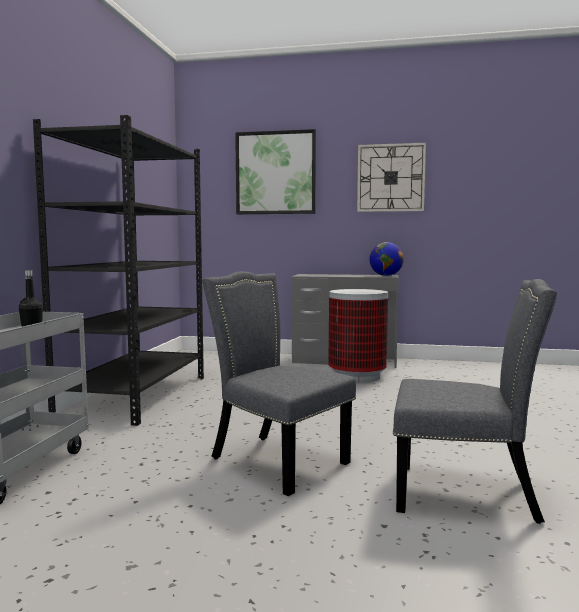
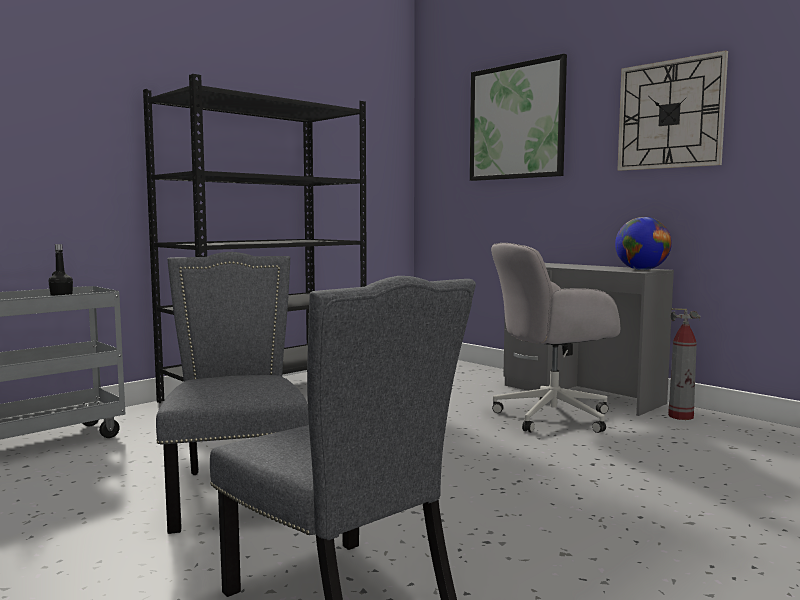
camera: 35 degrees right, 0 degrees up
trash can [328,289,388,383] -> grey office chair [491,243,620,433]
none -> fire extinguisher [668,308,701,420]

